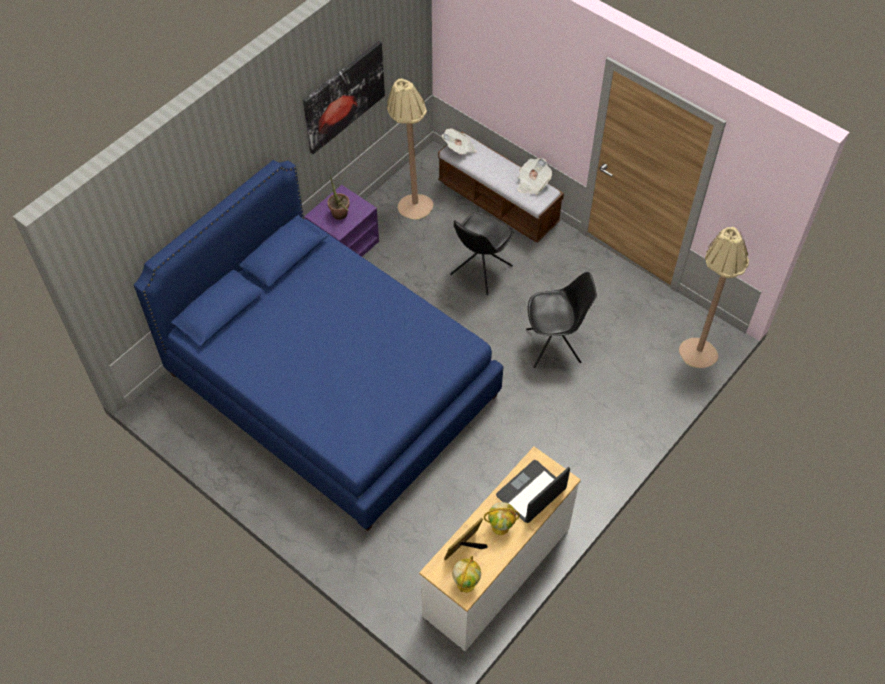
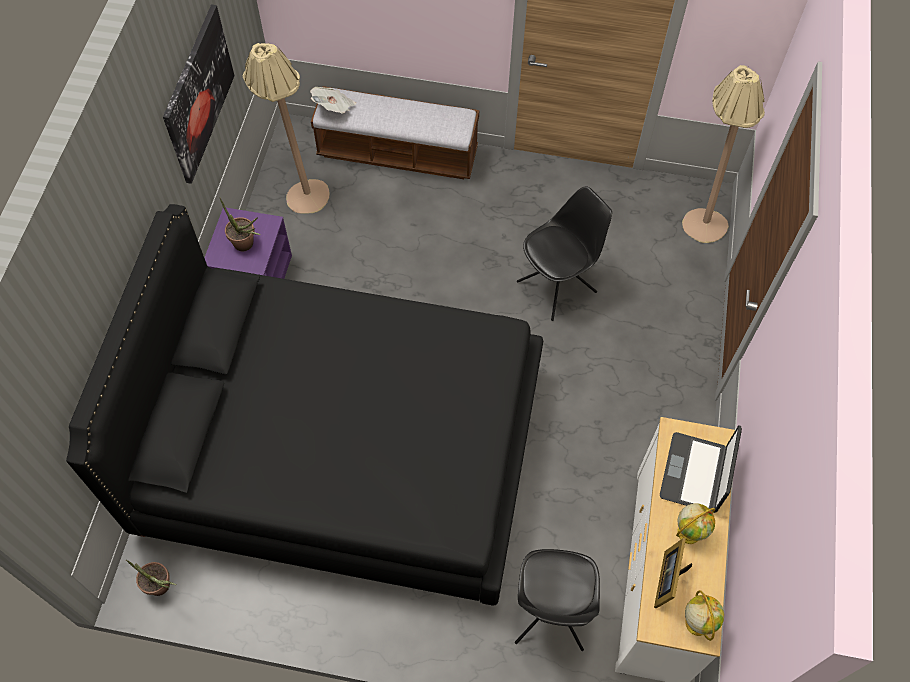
camera: 30 degrees left, 5 degrees up
blue bed [134,160,503,531] -> black bed [66,204,543,606]
black chair [450,212,514,295] -> black chair moved to [515,549,600,651]
newspaper [517,158,552,195] -> none
none -> potted plant [126,560,177,596]

